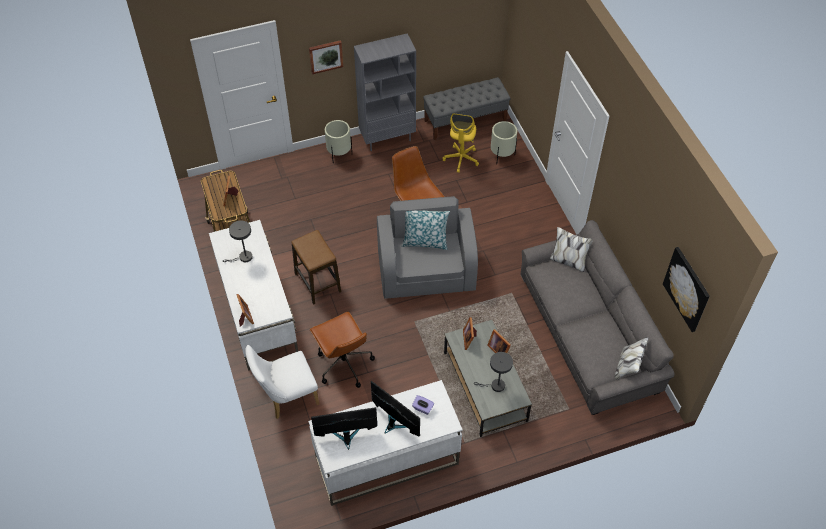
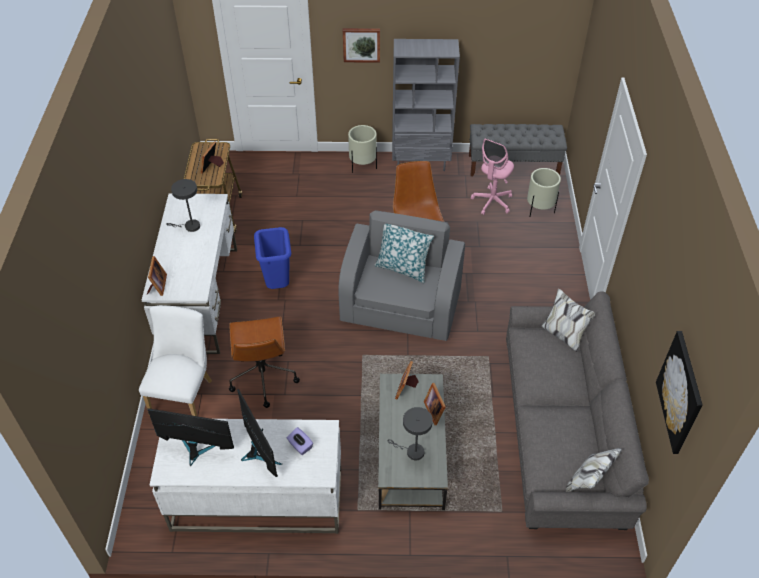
camera: 20 degrees right, 5 degrees down
white chair [246,345,319,419] -> white chair turned 105 degrees clockwise [139,305,212,416]
stool [291,230,341,305] -> blue trash can [254,227,291,289]
yellow office chair [442,113,479,173] -> pink office chair [471,138,514,215]

